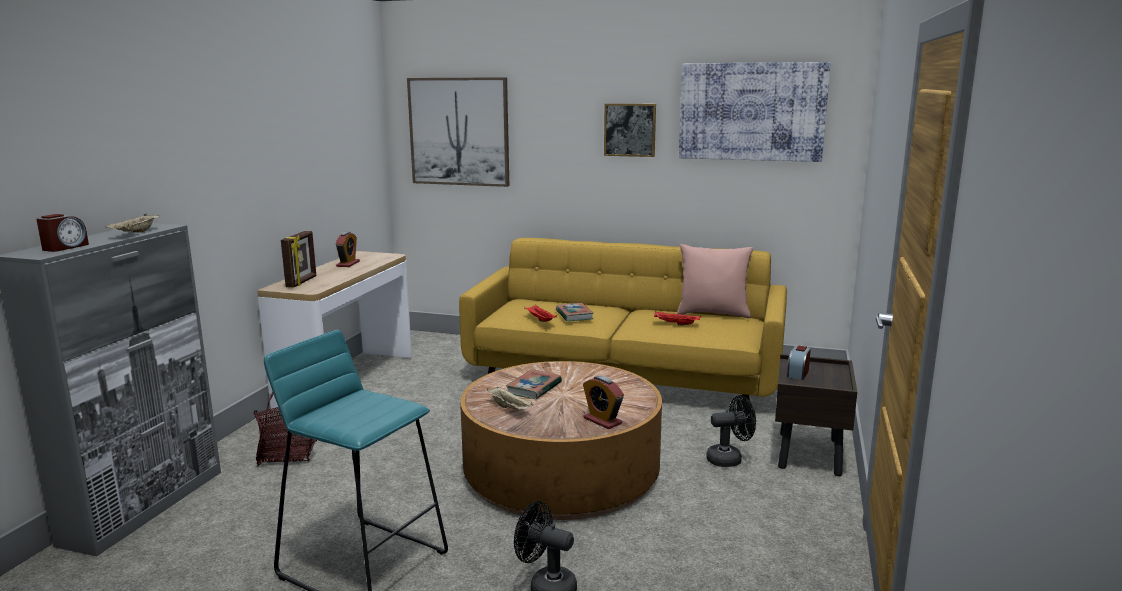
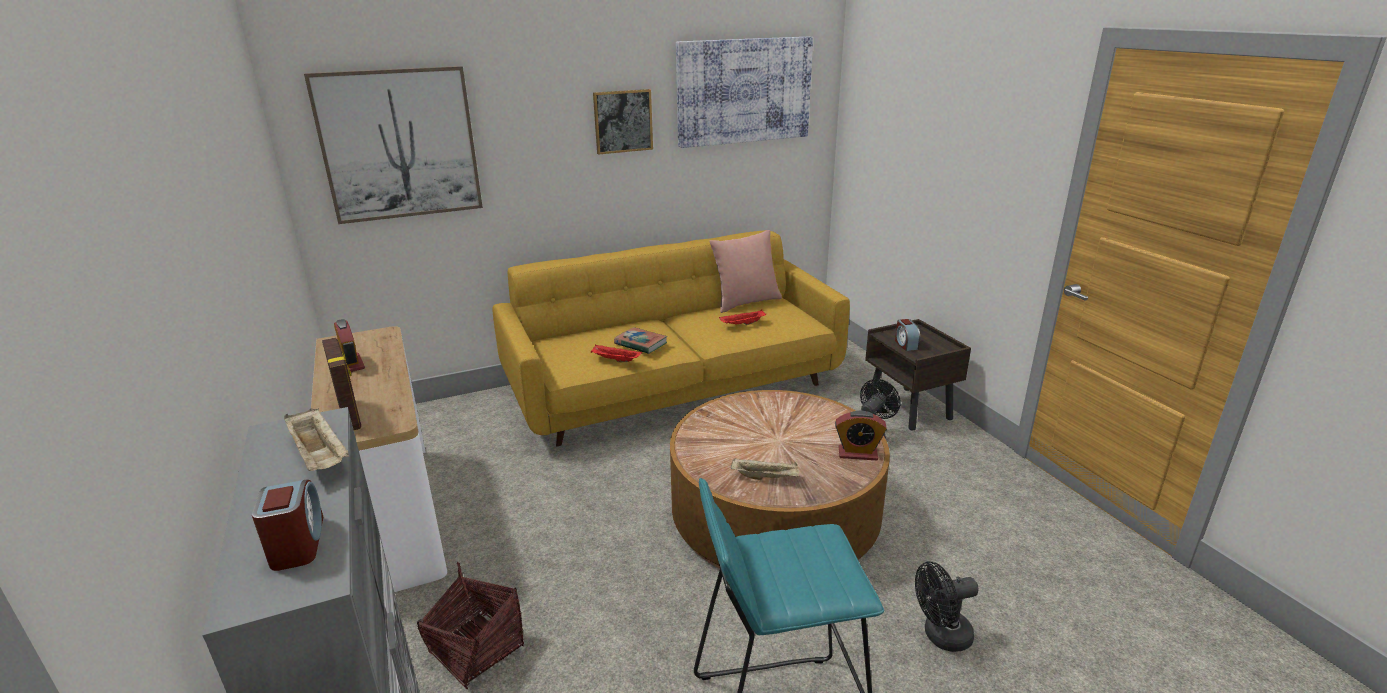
camera: 40 degrees left, 10 degrees up
book [506,369,562,399] -> none

